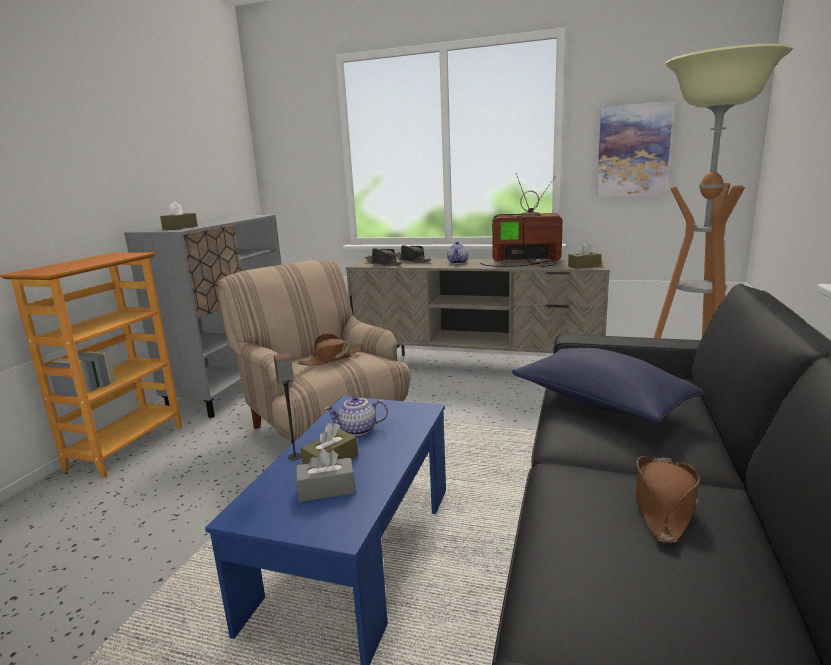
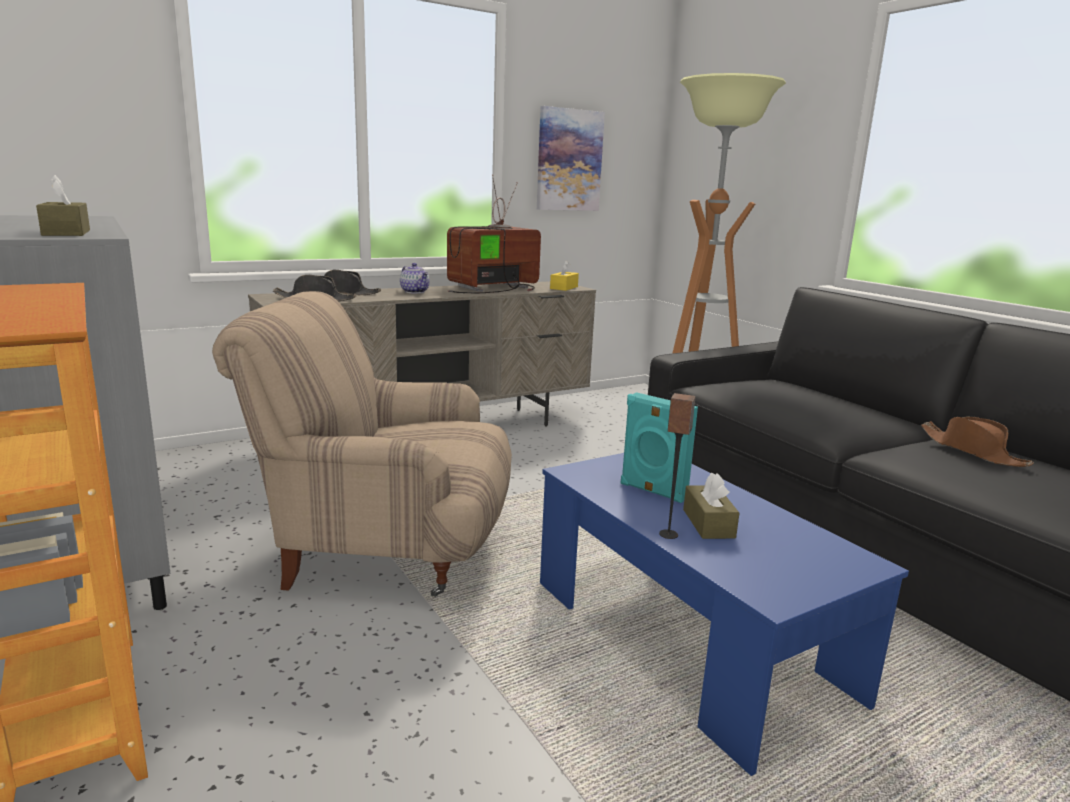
camera: 50 degrees left, 0 degrees up
grey tissue box [296,449,355,502] -> none
brown hat [298,333,363,366] -> none
teapot [324,396,388,436] -> turquoise speaker [620,392,698,503]
blue pillow [512,348,704,422] -> none
brown tissue box [568,242,602,269] -> yellow tissue box [550,260,579,291]

